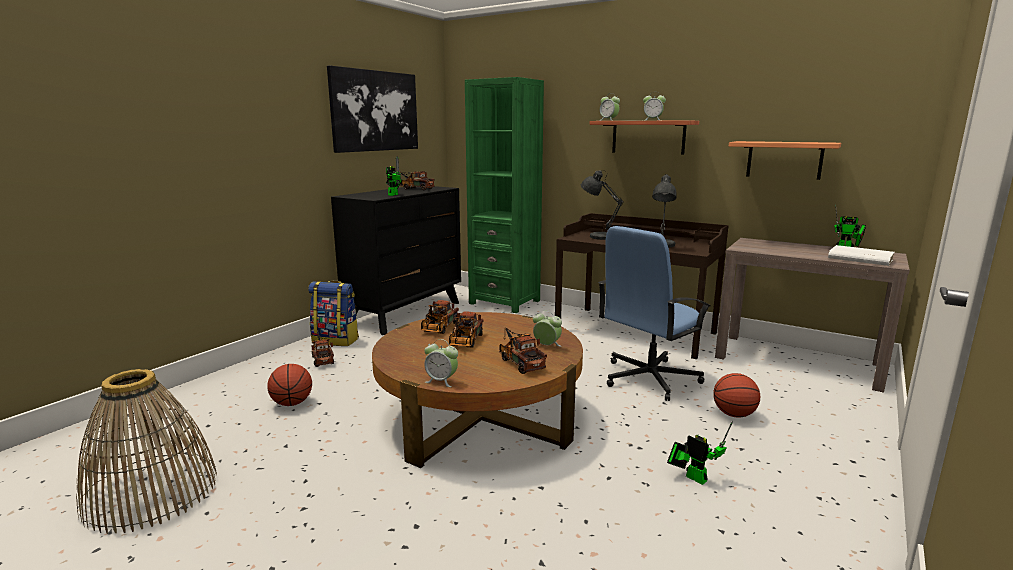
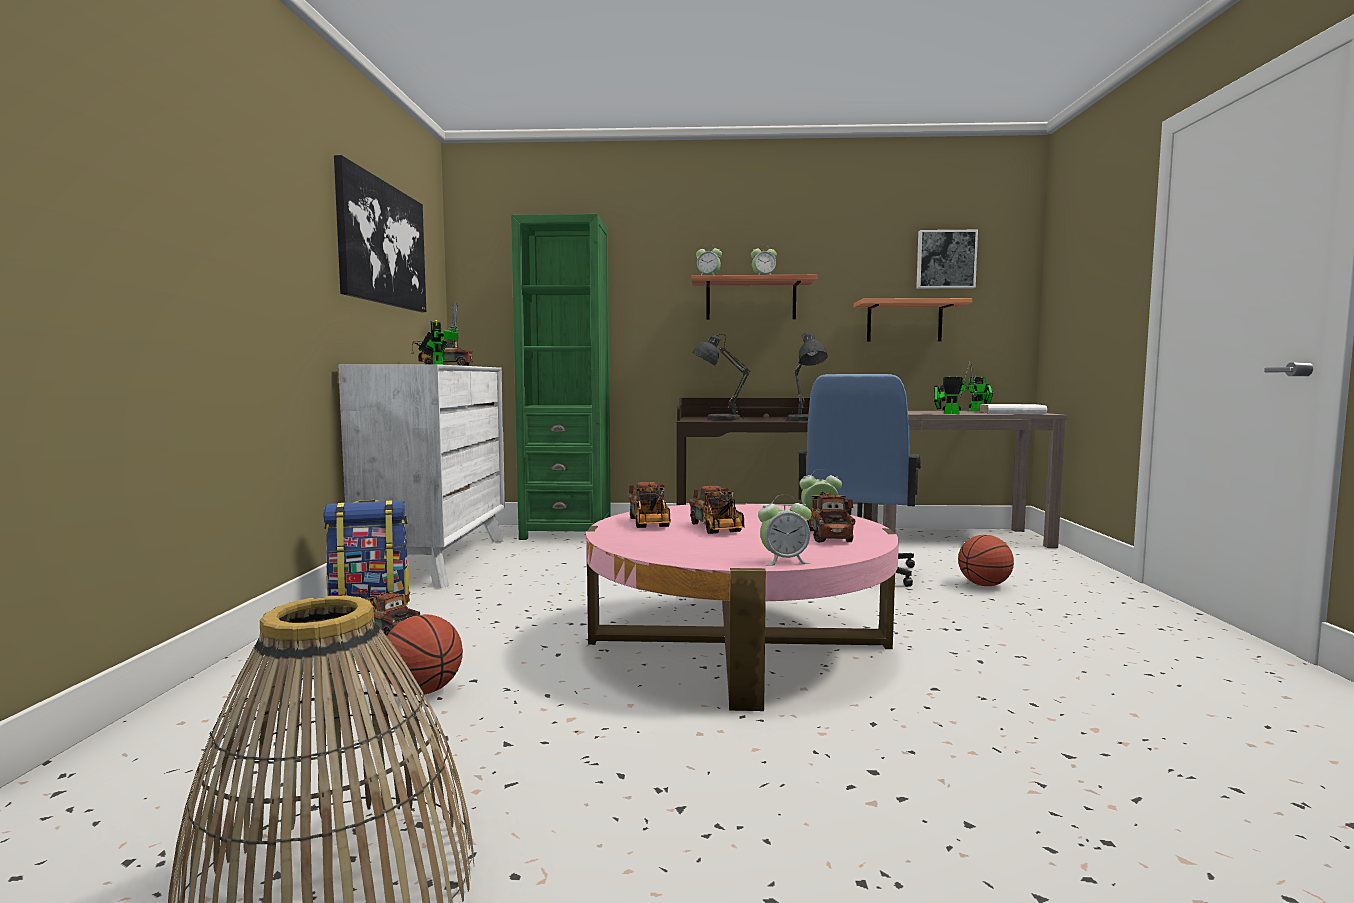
camera: 30 degrees left, 10 degrees down
black dresser [331,186,461,335] -> white dresser [338,364,505,588]
brown coffee table [372,312,583,468] -> pink coffee table [586,504,899,711]
toy truck [499,327,547,374] -> toy truck turned 60 degrees clockwise [807,490,855,543]
toy robot [667,420,733,485] -> toy robot moved to [934,361,970,414]
none -> picture [916,230,978,289]

